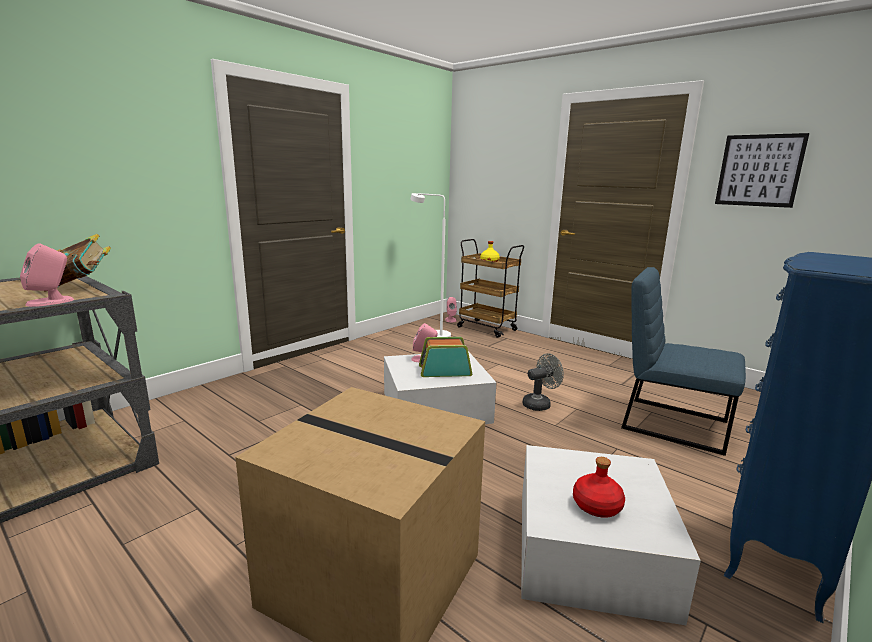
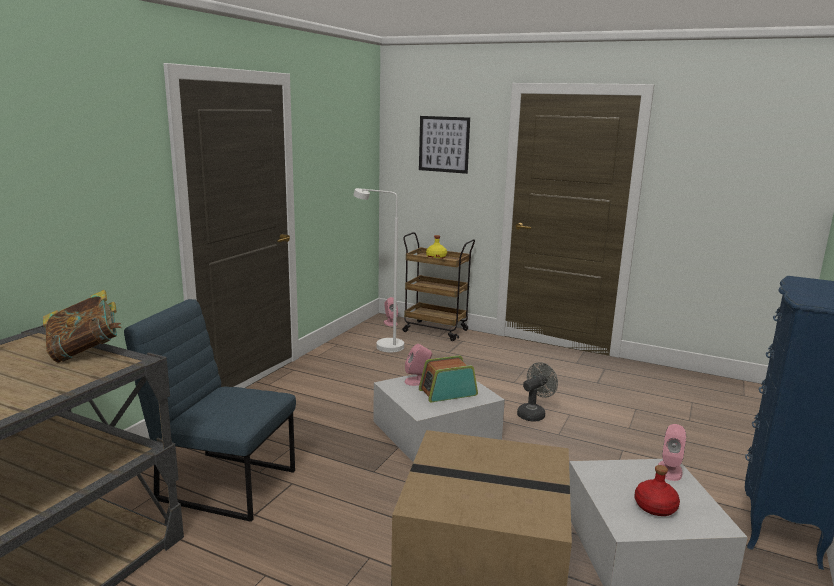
camera: 15 degrees left, 0 degrees up
pink speaker [20,243,74,307] -> pink speaker moved to [658,424,686,481]
blue chair [621,267,746,456] -> blue chair moved to [124,299,296,522]
picture [715,133,809,208] -> picture moved to [419,116,470,174]

